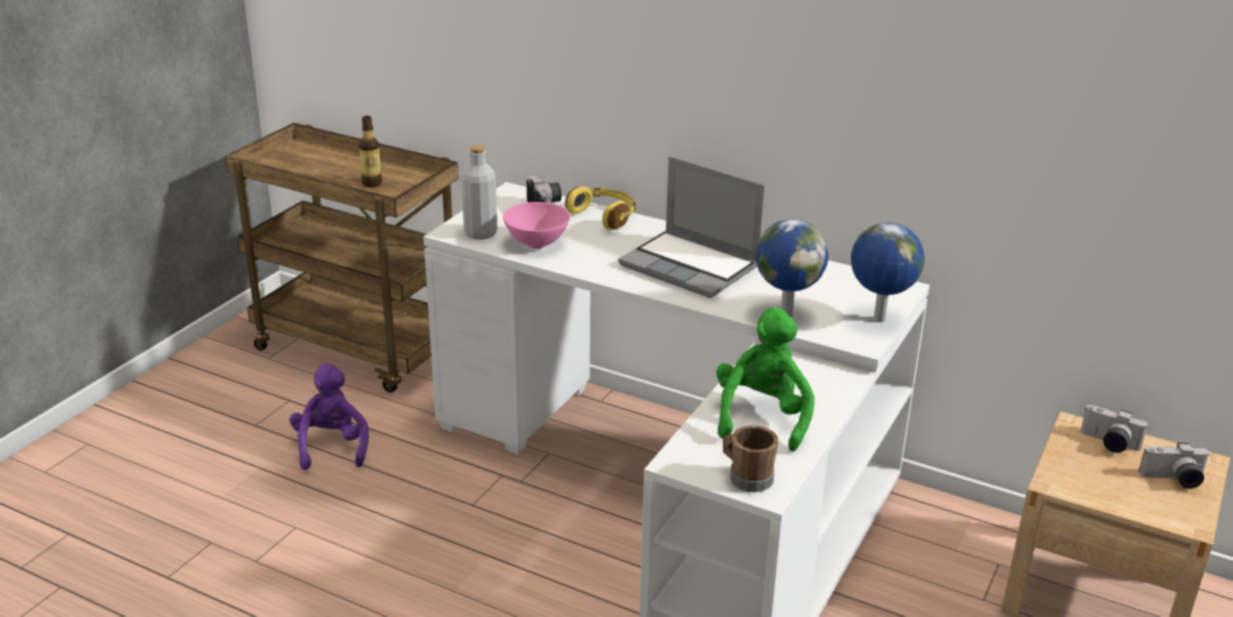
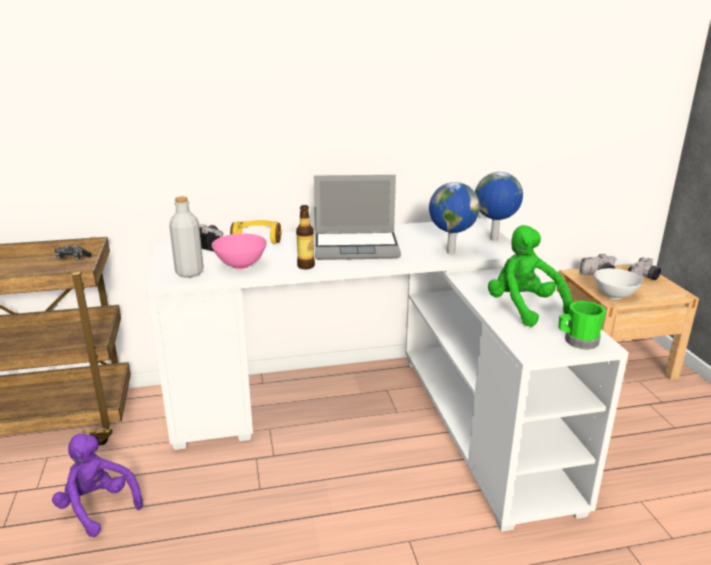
camera: 40 degrees left, 5 degrees down
bottle [359,116,382,187] -> bottle moved to [296,205,315,270]
brown mug [723,425,778,492] -> green mug [558,301,606,350]
none -> game controller [54,245,92,260]
none -> white bowl [594,268,643,300]

